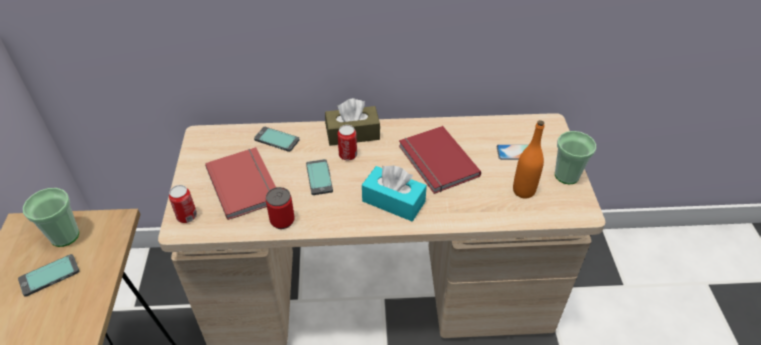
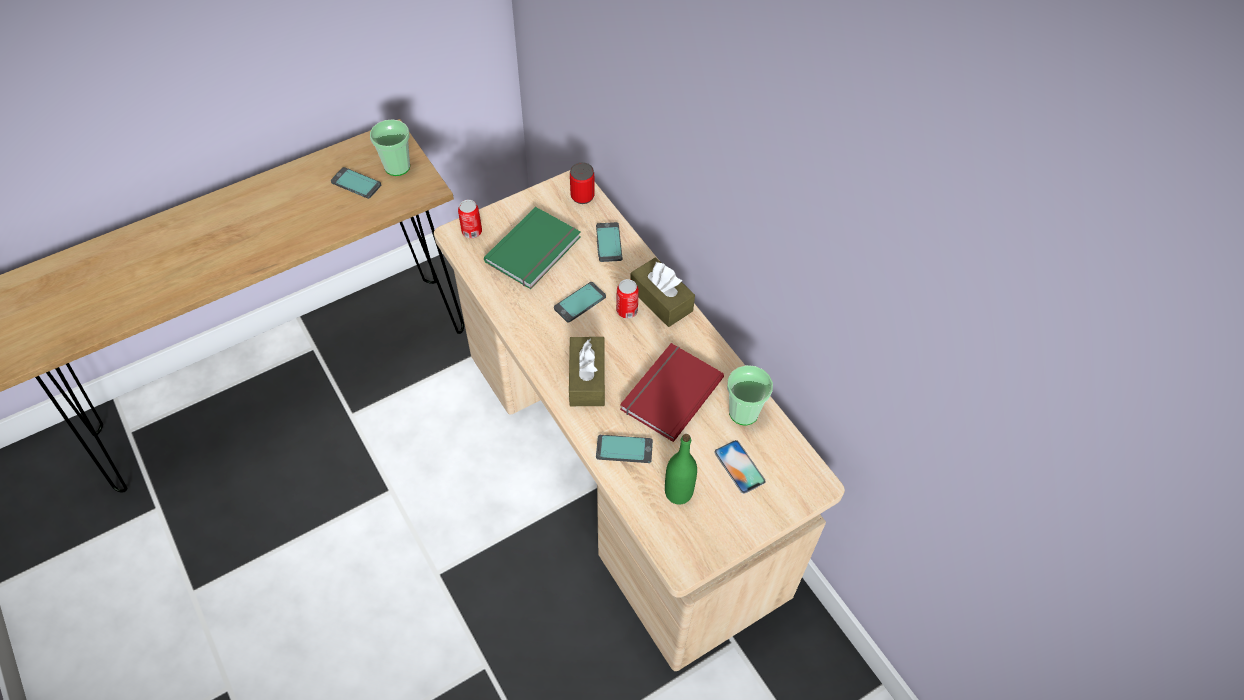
camera: 60 degrees right, 10 degrees up
red book [205,147,276,220] -> green book [484,207,581,289]
can [266,187,295,229] -> can moved to [570,162,595,204]
turquoise tissue box [362,165,427,221] -> brown tissue box [569,337,605,406]
orange bottle [513,120,544,198] -> green bottle [665,434,697,504]
cup [555,131,596,184] -> cup moved to [727,365,773,426]
none -> phone [596,435,653,463]

